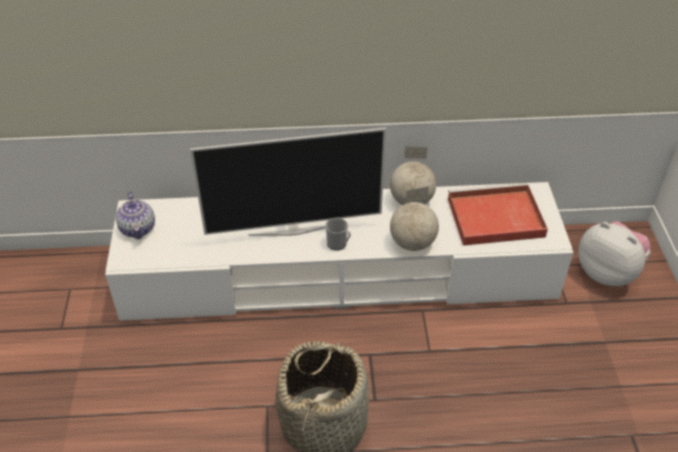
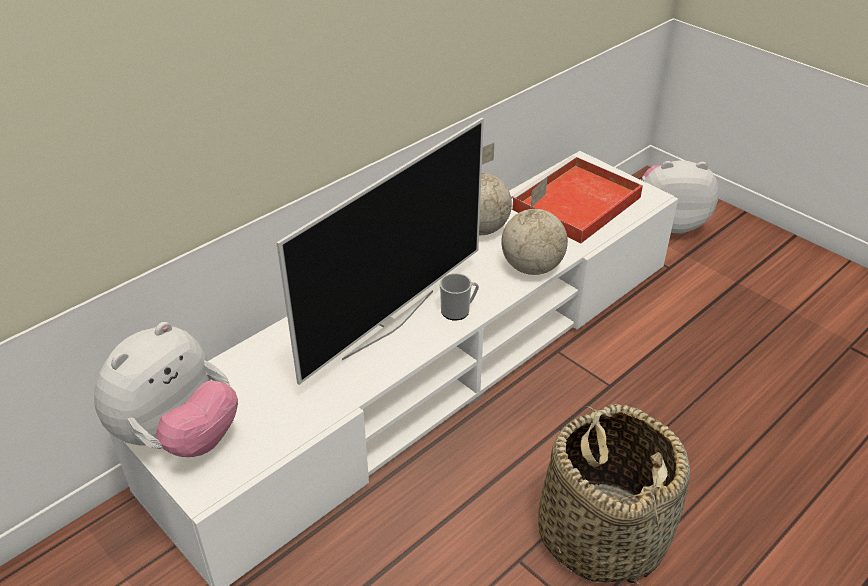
camera: 40 degrees left, 5 degrees down
teapot [116,191,155,239] -> plush toy [94,322,238,457]

